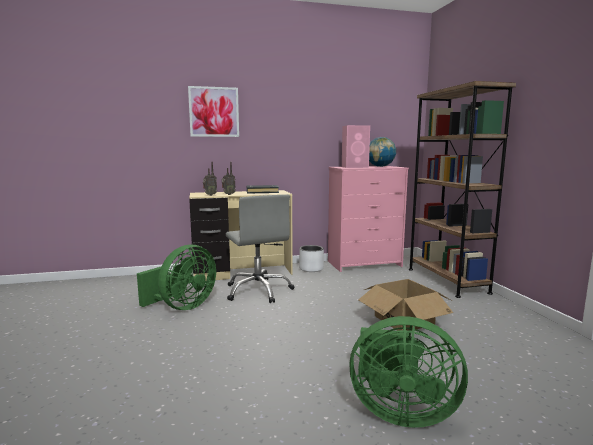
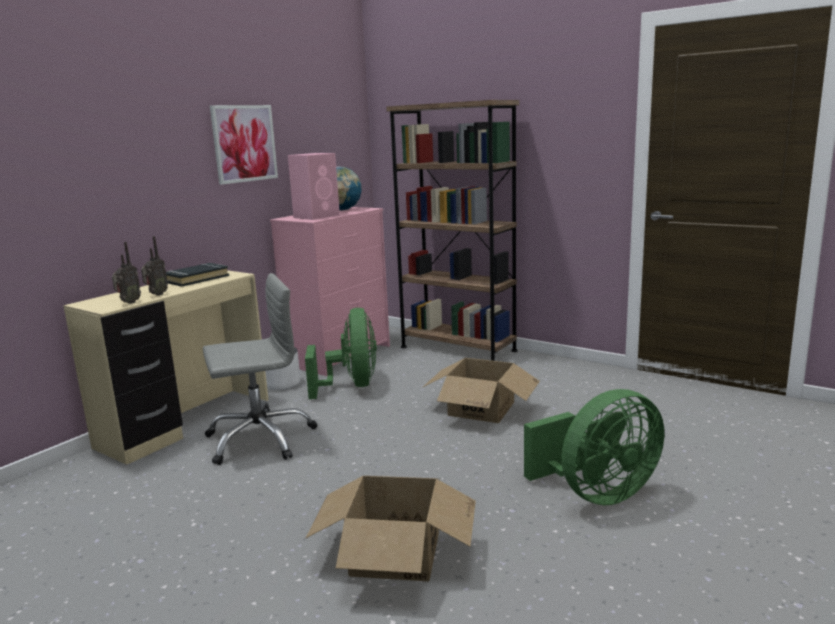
camera: 40 degrees left, 5 degrees up
green fan [137,245,216,310] -> green fan moved to [305,308,377,399]
picture [188,86,239,137] -> picture moved to [210,105,278,185]
grey office chair [226,194,294,303] -> grey office chair turned 45 degrees counterclockwise [203,273,317,465]
none -> cardboard box [306,476,476,581]

